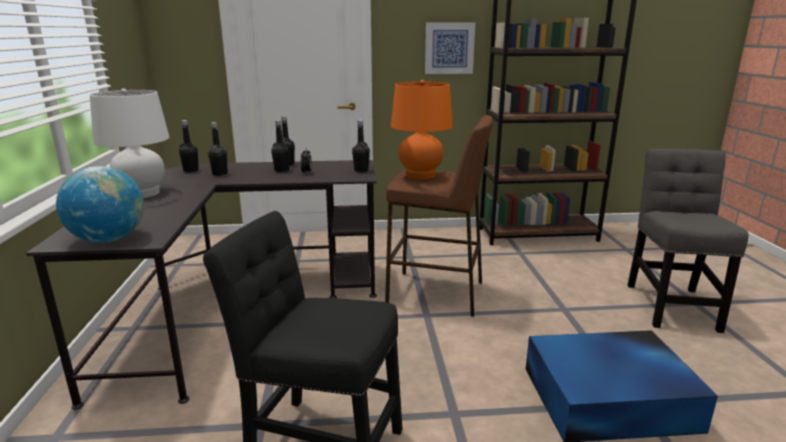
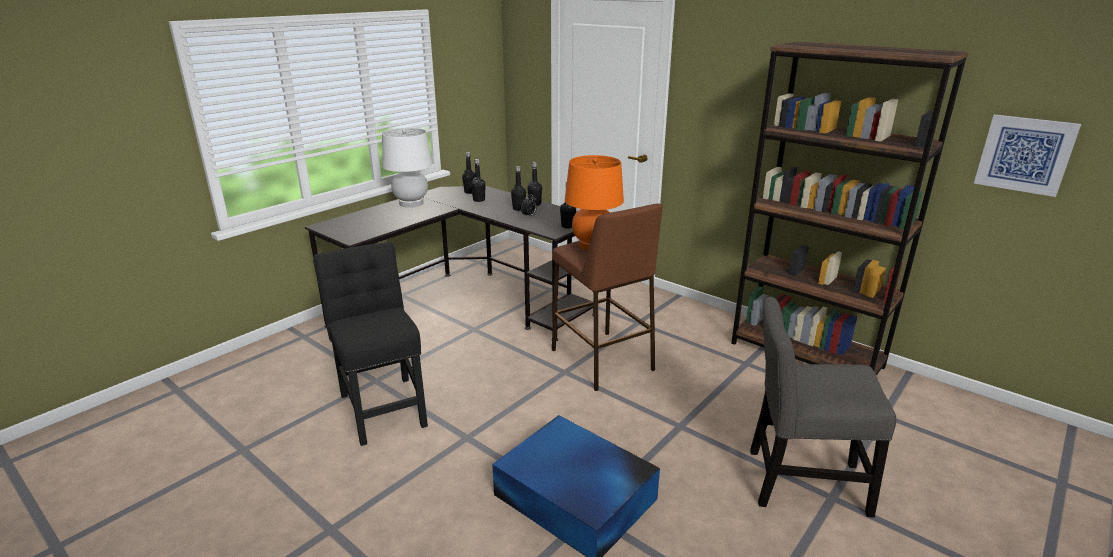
camera: 45 degrees right, 5 degrees up
globe [56,166,144,243] -> none
picture [425,23,475,74] -> picture moved to [974,114,1081,197]
grey chair [628,149,748,333] -> grey chair turned 135 degrees counterclockwise [750,297,896,518]

